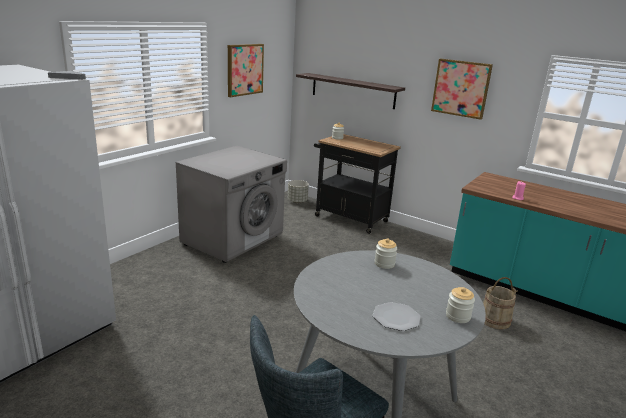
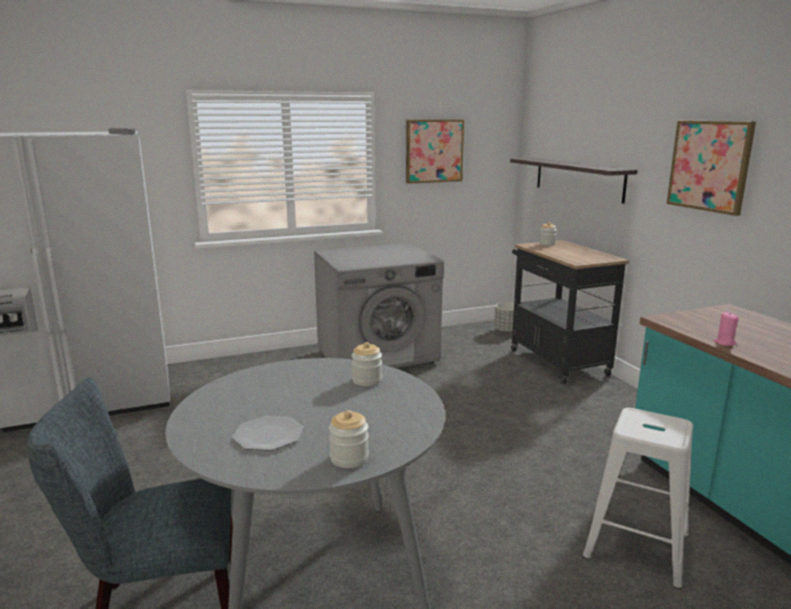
camera: 35 degrees right, 5 degrees down
beige bucket [483,277,518,329] -> white stool [583,408,693,589]

